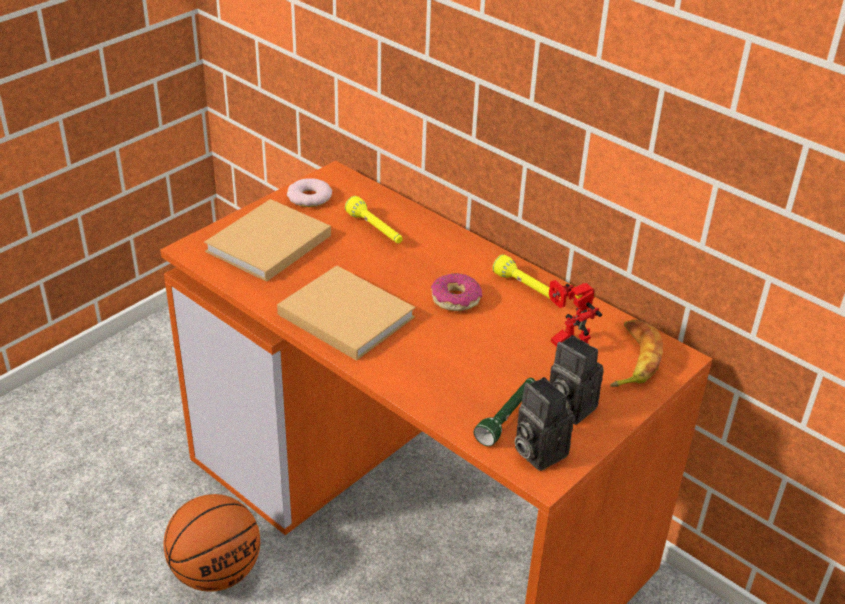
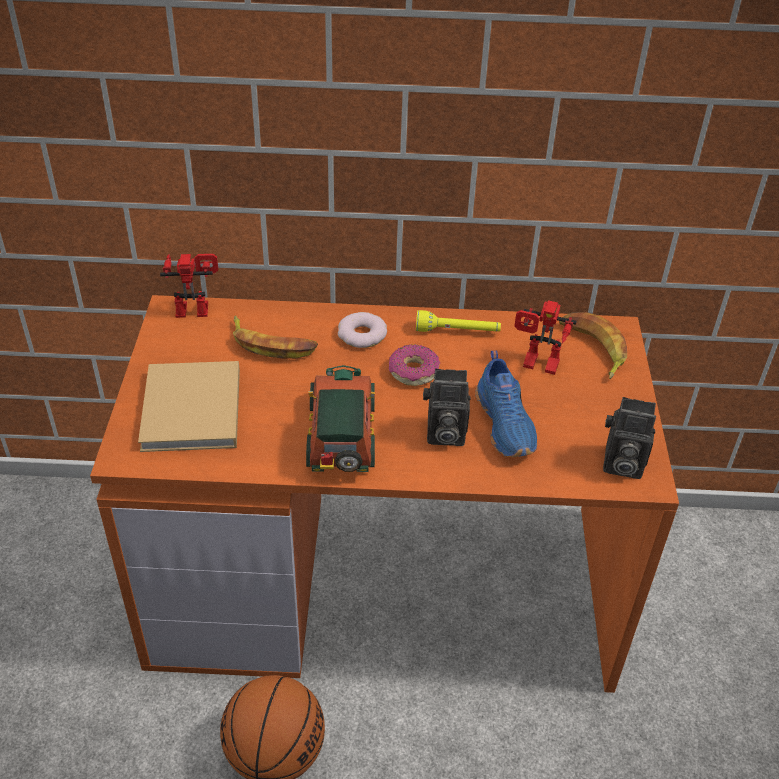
camera: 40 degrees left, 5 degrees up
beige book [277,266,415,361] -> toy car [306,365,375,472]
donut [287,179,332,207] -> donut moved to [338,312,387,348]
yellow flashlight [345,196,403,243] -> banana [233,315,318,359]
green flashlight [474,378,535,446] -> none
camera [550,335,604,425] -> camera moved to [423,369,471,446]
none -> toy robot [160,254,218,318]
none -> blue shoe [475,351,537,457]

